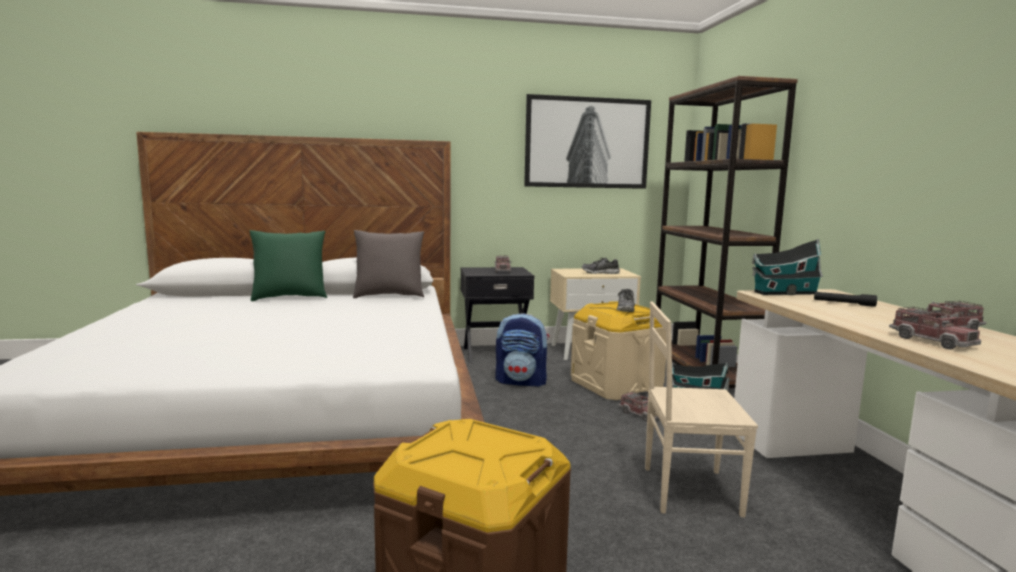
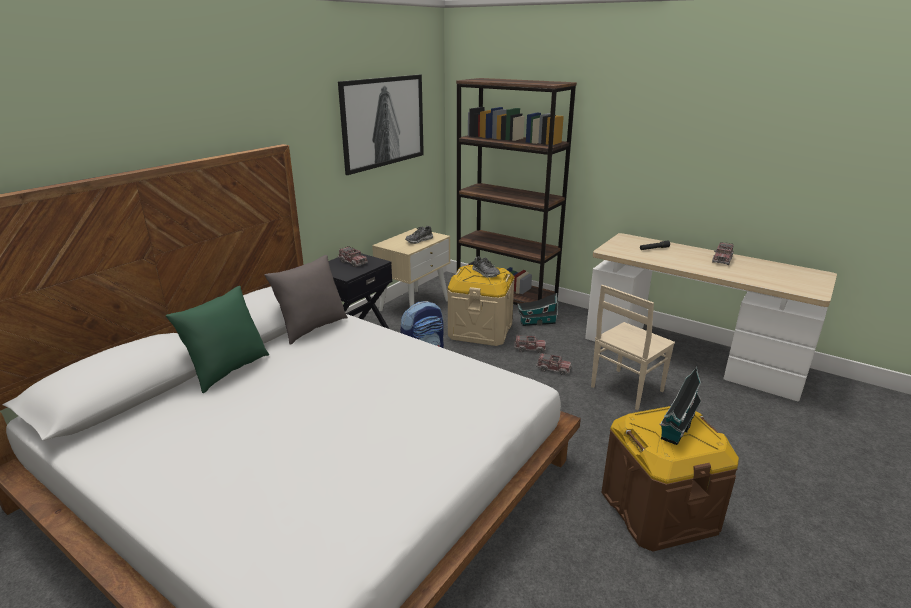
camera: 45 degrees left, 15 degrees up
toy house [752,239,823,295] -> toy house moved to [660,366,702,445]
toy truck [889,307,981,350] -> toy truck moved to [536,353,572,375]

